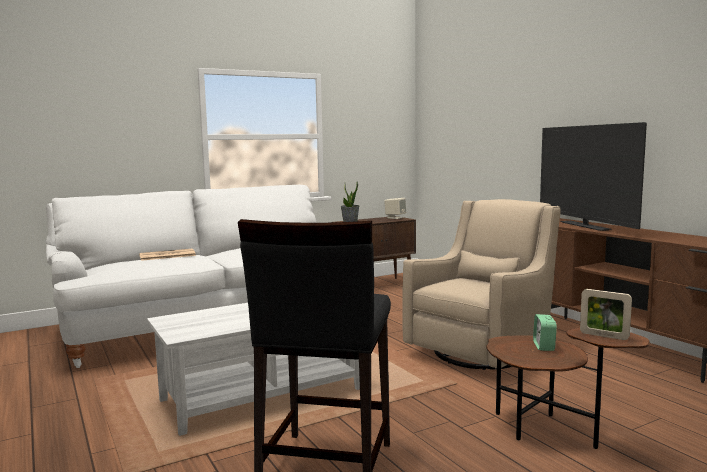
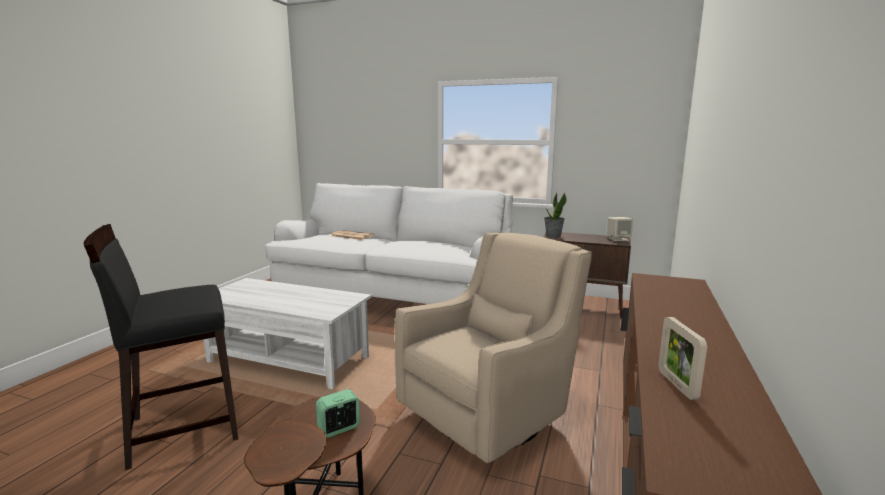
camera: 50 degrees right, 5 degrees up
beige armchair [402,199,561,370] -> beige armchair turned 45 degrees counterclockwise [395,232,592,463]
television [540,122,647,231] -> none
picture frame [580,289,632,340] -> picture frame moved to [658,317,707,400]

